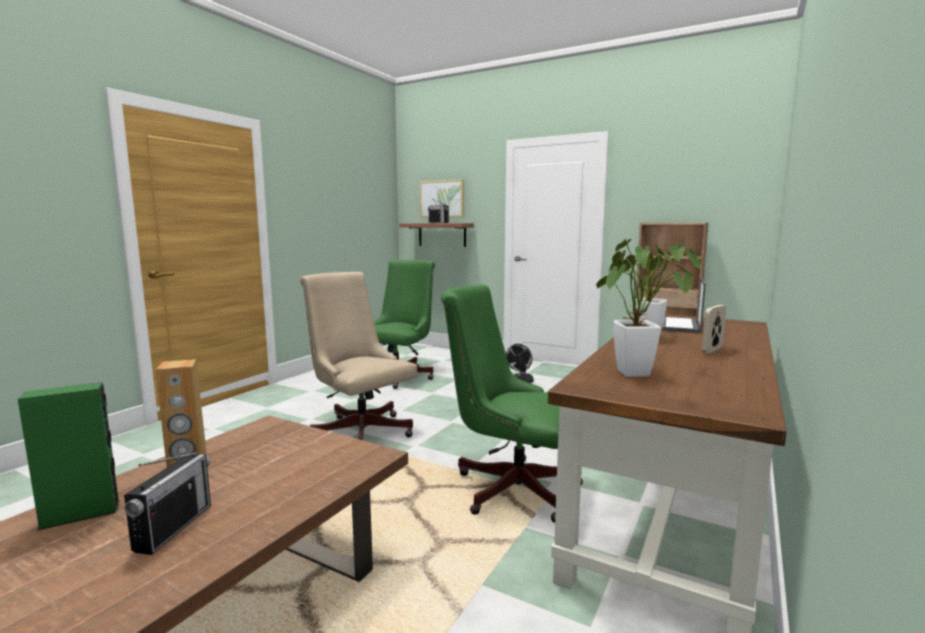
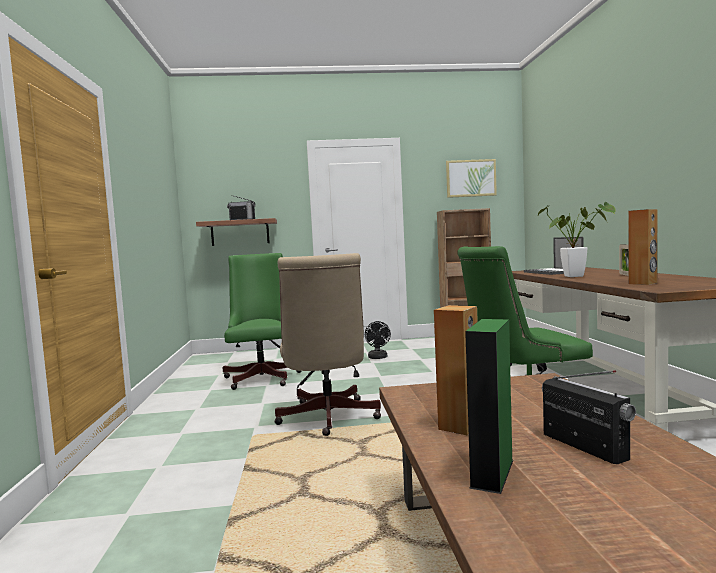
camera: 35 degrees left, 5 degrees down
beige office chair [300,272,417,440] -> beige office chair turned 105 degrees counterclockwise [274,253,381,436]
picture [419,179,464,218] -> picture moved to [446,159,497,198]
potted plant [596,245,693,377] -> brown speaker [628,209,657,285]

